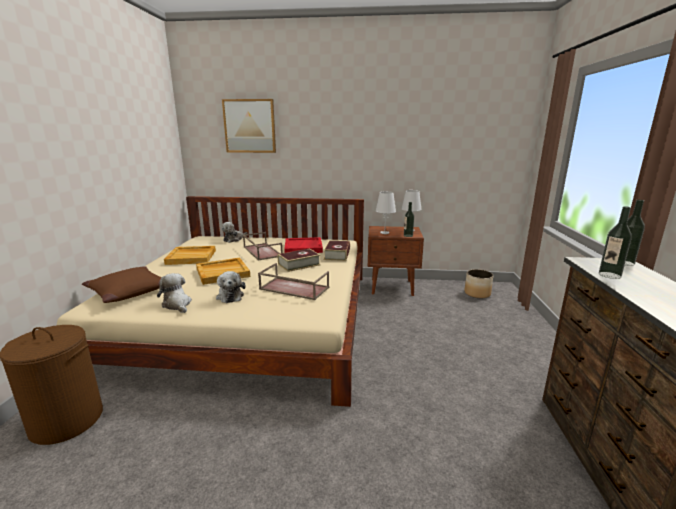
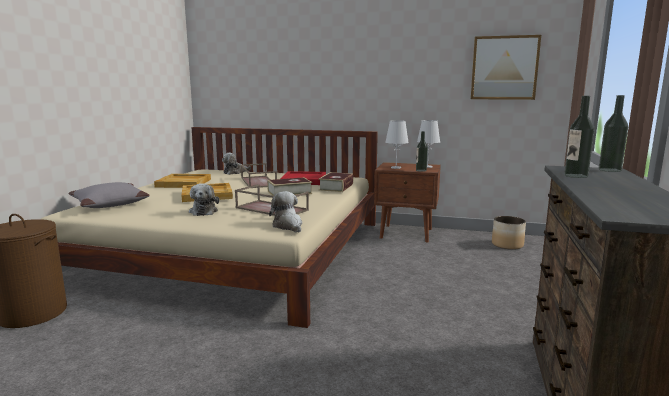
camera: 10 degrees right, 5 degrees down
brown pillow [82,266,162,303] -> grey pillow [68,182,150,208]
plush toy [157,273,192,313] -> plush toy moved to [269,191,302,232]
picture [222,99,276,153] -> picture moved to [471,35,541,100]

